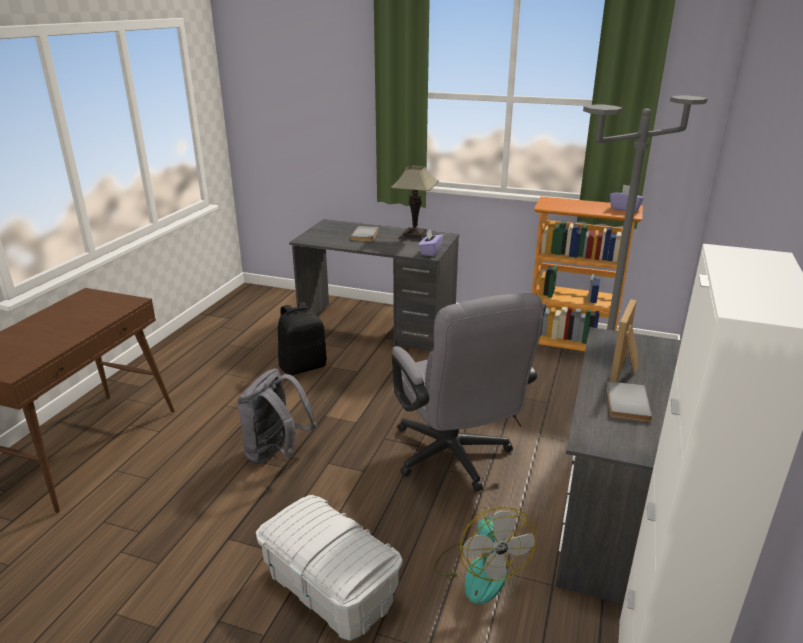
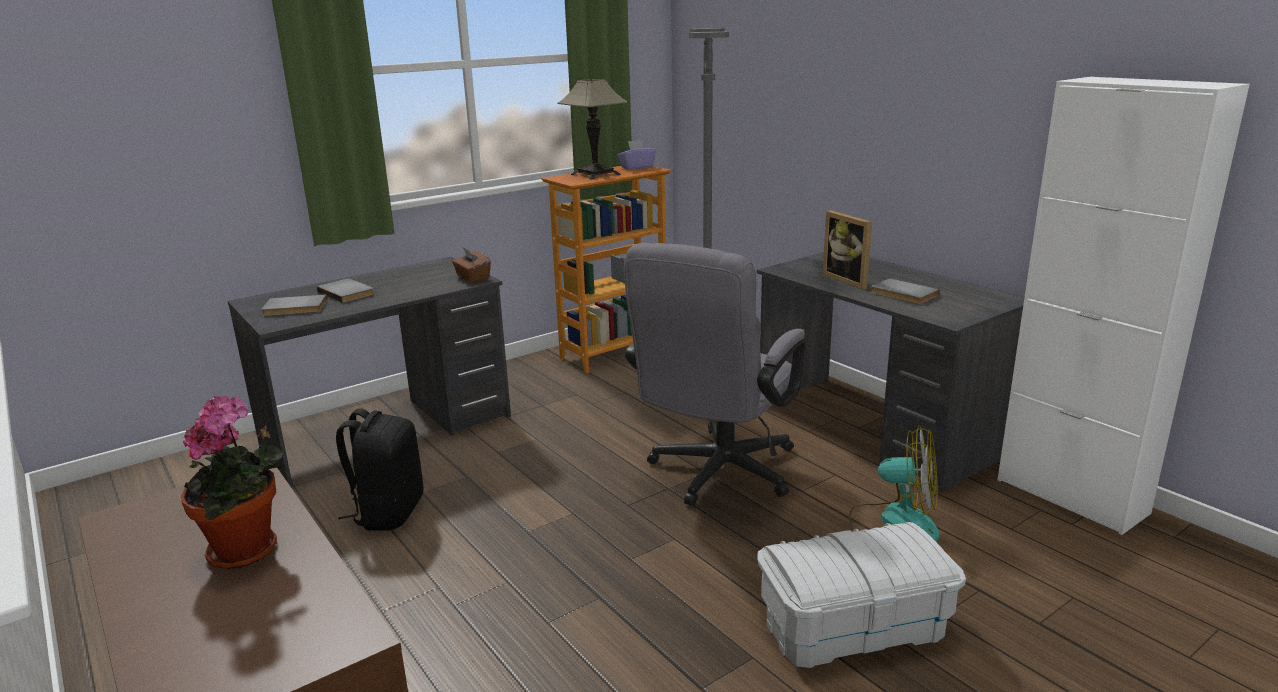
camera: 55 degrees left, 5 degrees down
grey backpack [237,368,317,464] -> none
table lamp [391,165,439,240] -> table lamp moved to [557,79,628,180]
grey office chair [392,293,543,491] -> grey office chair turned 105 degrees clockwise [624,243,806,506]
purple tissue box [418,229,443,257] -> brown tissue box [452,247,491,283]
none -> potted plant [181,394,283,569]
none -> grey book [261,295,327,316]

